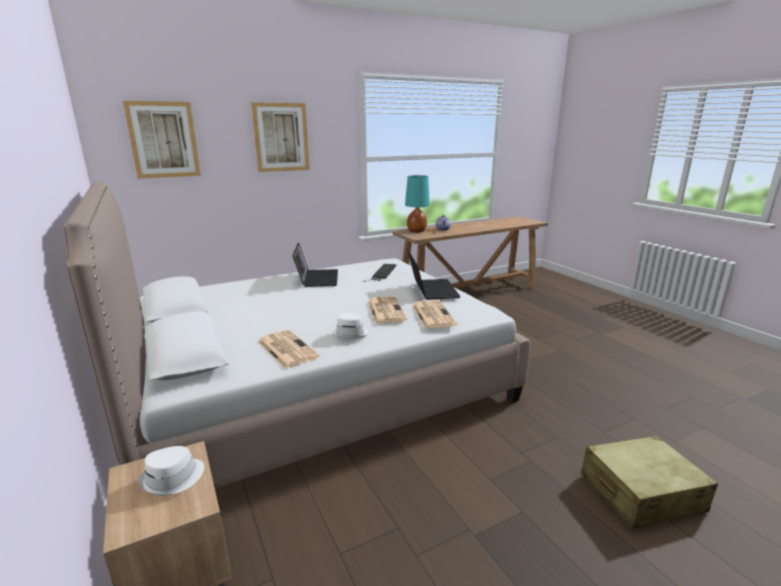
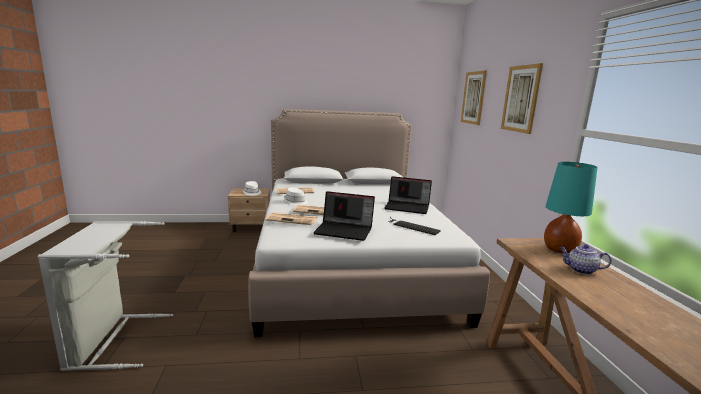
camera: 110 degrees right, 5 degrees down
beige suitcase [581,435,718,529] -> grey laundry basket [38,221,173,371]

